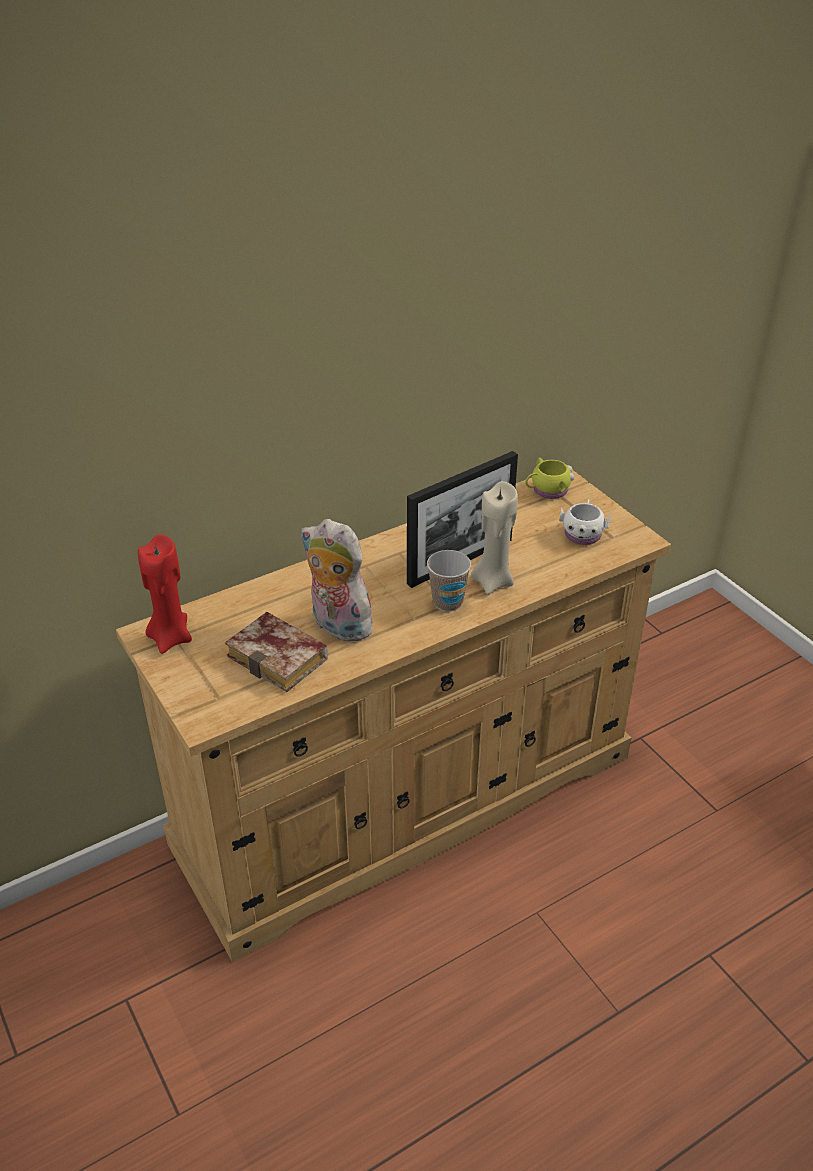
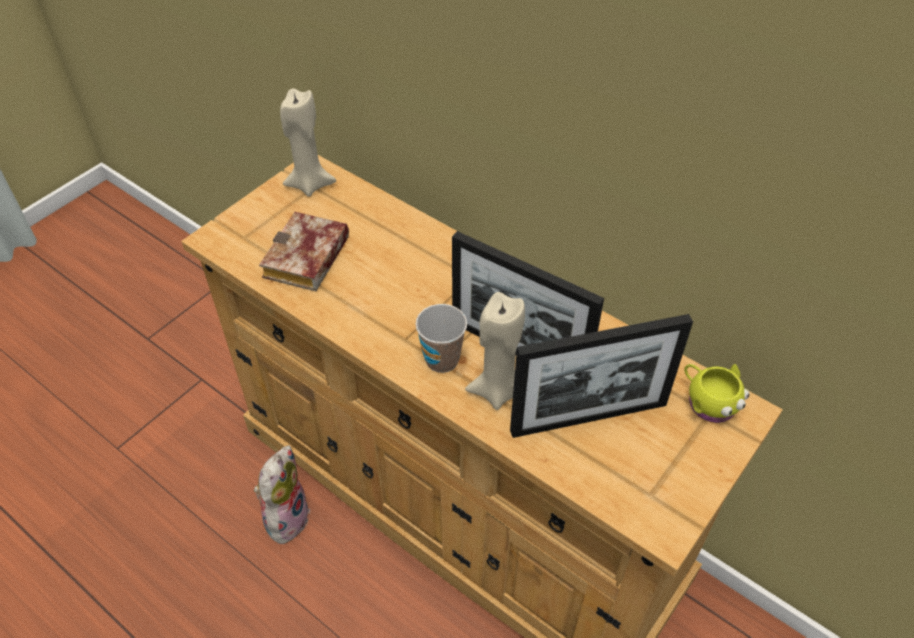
camera: 70 degrees right, 10 degrees up
red candle [138,535,192,654] -> beige candle [280,88,336,197]
plush toy [301,519,375,642] -> plush toy moved to [254,445,310,545]
white mug [560,499,611,545] -> none
none -> picture frame [510,314,693,438]

